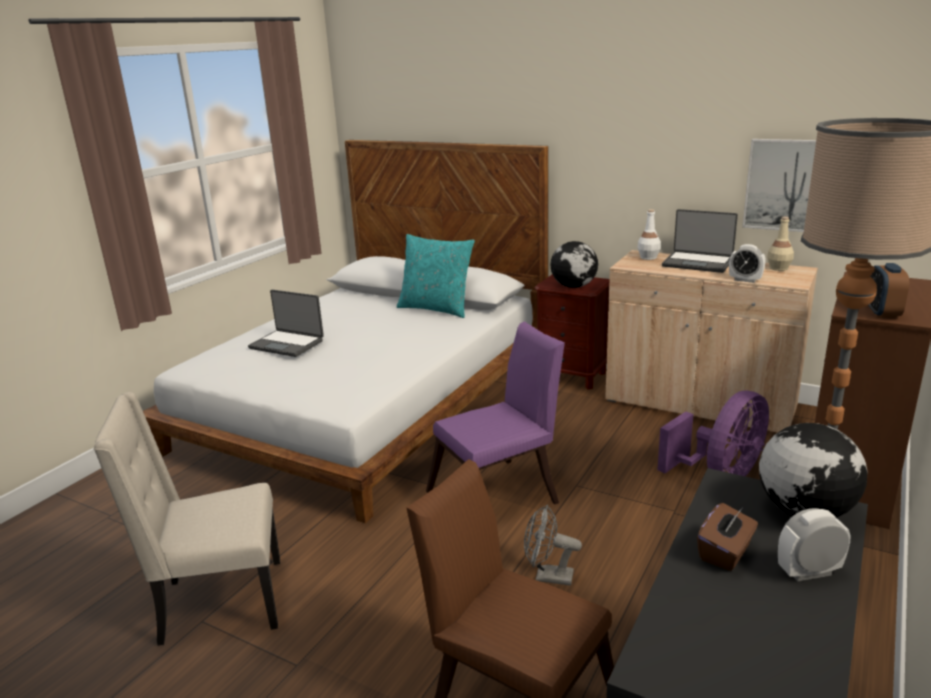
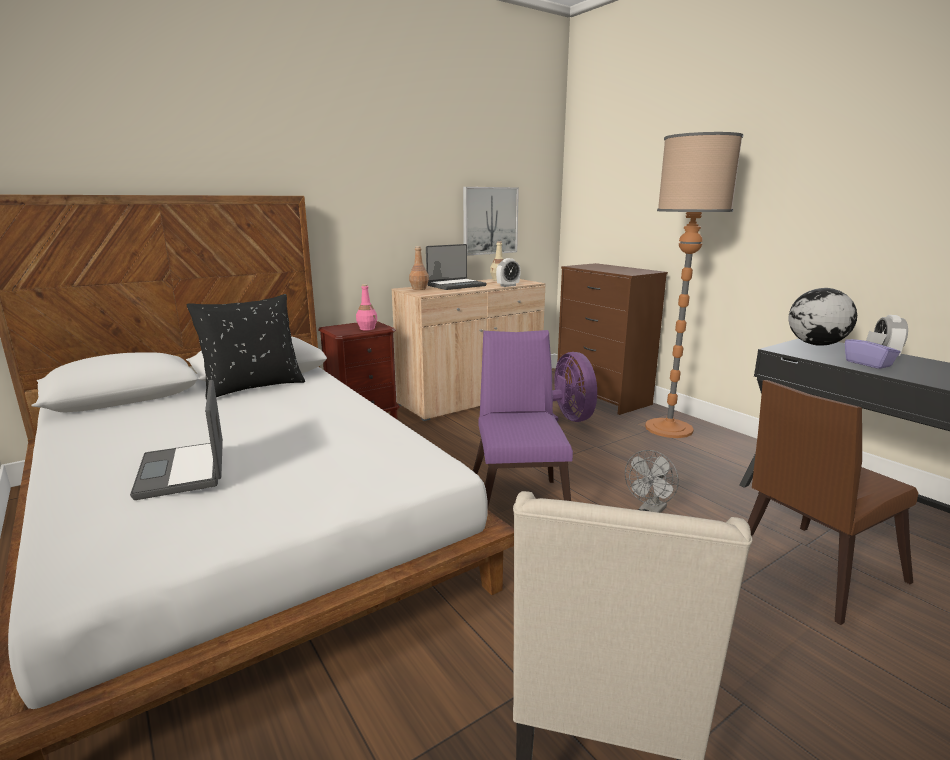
camera: 65 degrees left, 5 degrees down
laptop [248,290,324,357] -> laptop turned 105 degrees clockwise [130,380,223,500]
turquoise pillow [397,234,475,318] -> black pillow [187,294,305,400]
globe [551,241,598,288] -> pink bottle [356,284,377,331]
white bottle [638,209,661,260] -> brown bottle [409,246,429,290]
brown tissue box [697,503,758,571] -> purple tissue box [845,331,901,369]
alarm clock [869,263,909,318] -> none

